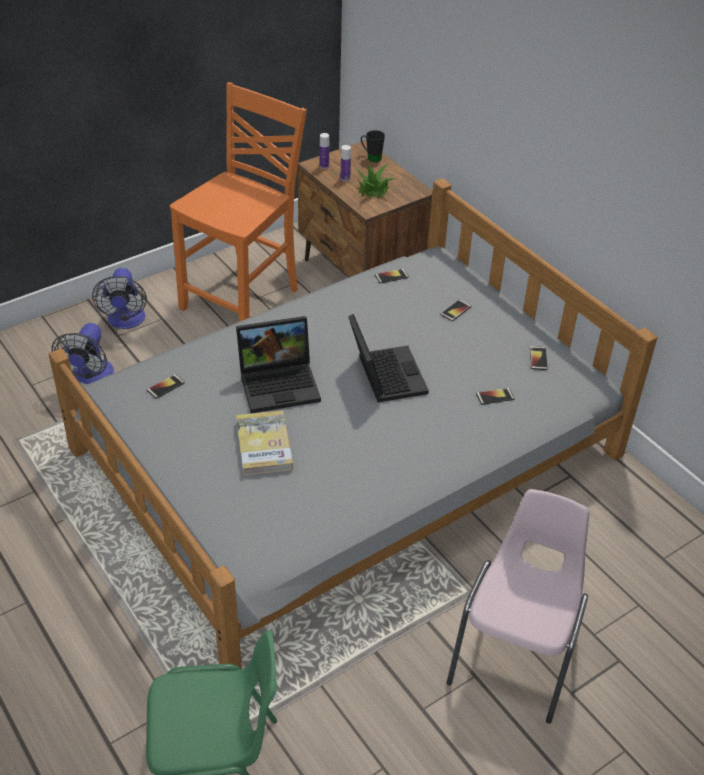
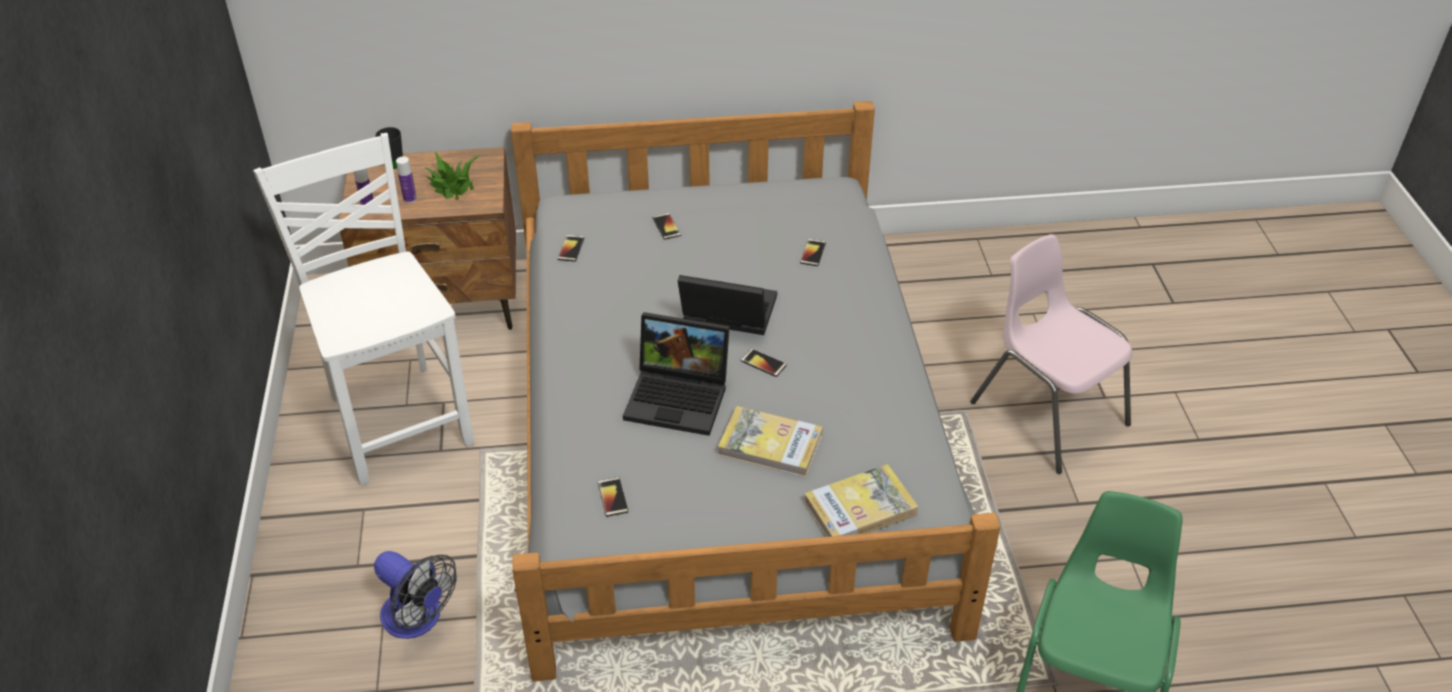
camera: 60 degrees left, 0 degrees up
fan [92,268,147,329] -> none
orange chair [170,82,307,322] -> white chair [253,133,474,486]
laptop [236,316,321,413] -> laptop turned 90 degrees clockwise [623,312,730,436]
phone [530,346,548,370] -> phone moved to [740,349,787,377]
none -> book [804,464,918,537]

